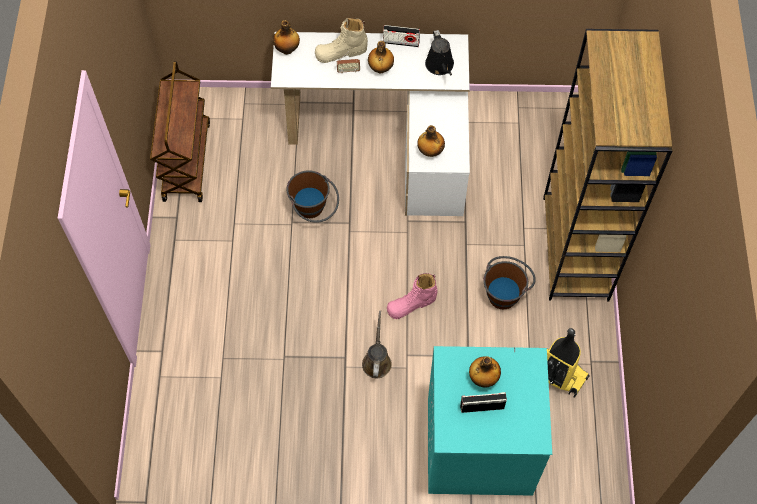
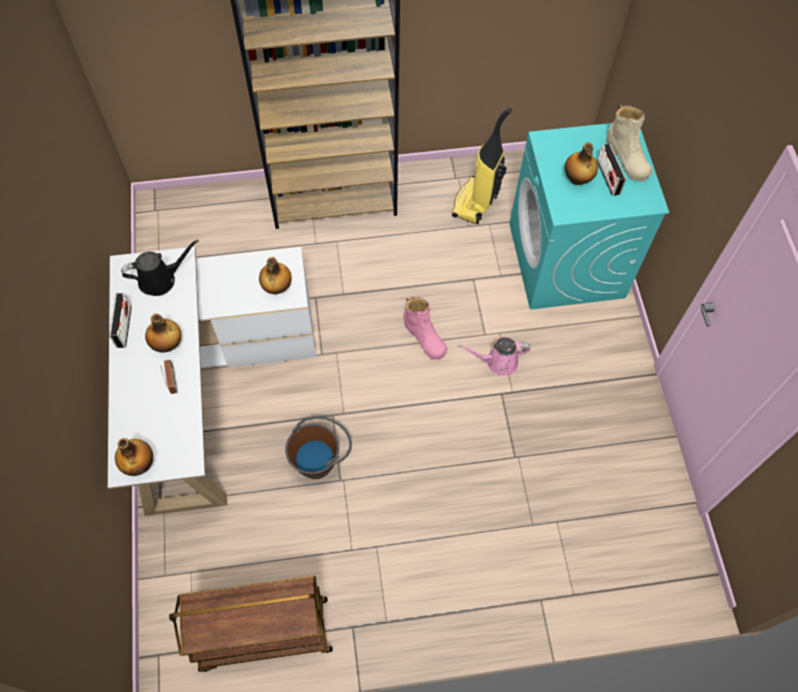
camera: 100 degrees left, 0 degrees up
beige boot [315,18,368,63] -> beige boot moved to [606,105,652,181]
brown watering can [362,310,392,378] -> pink watering can [459,337,530,376]
brown bucket [483,256,536,309] -> none

